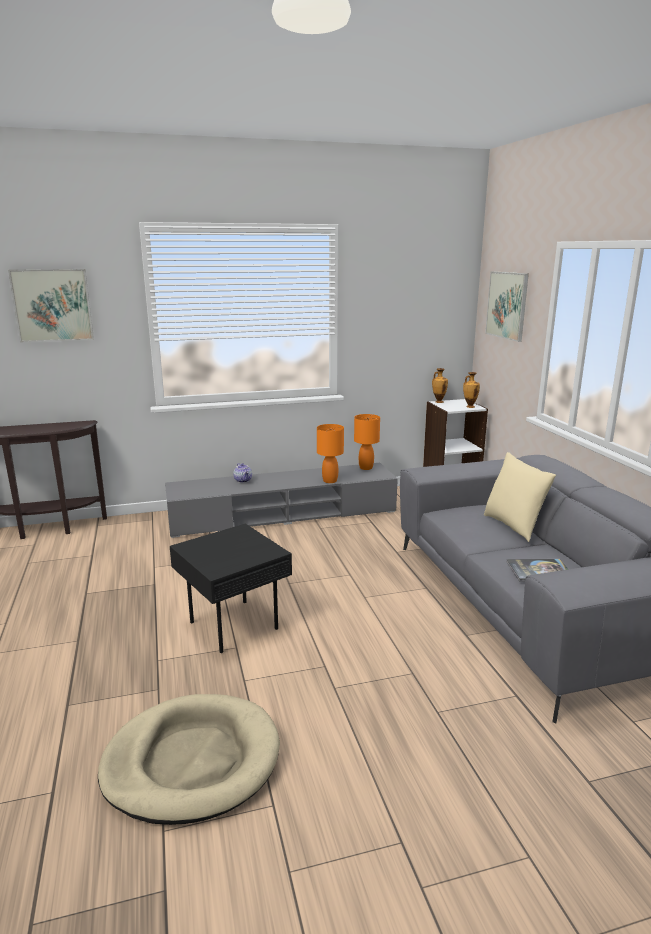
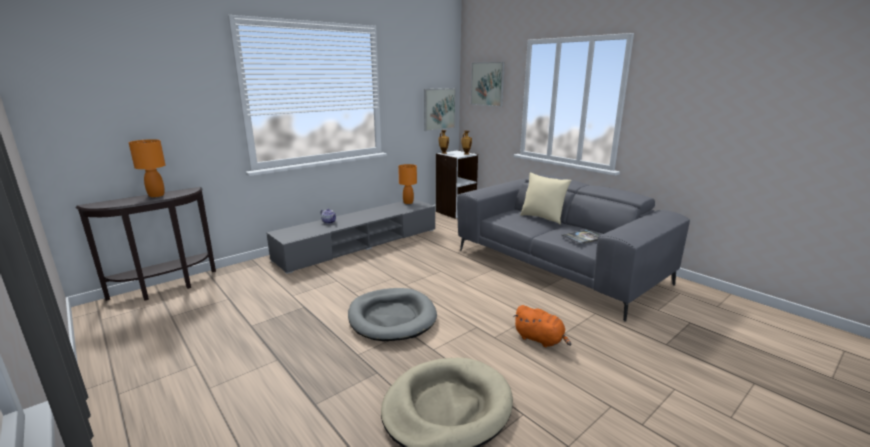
camera: 25 degrees left, 0 degrees up
picture [8,269,94,342] -> picture moved to [424,88,456,131]
black side table [170,524,292,653] -> grey dog bed [348,288,437,341]
orange table lamp [317,424,344,483] -> orange table lamp moved to [129,139,165,197]
none -> orange plush toy [513,305,571,347]

